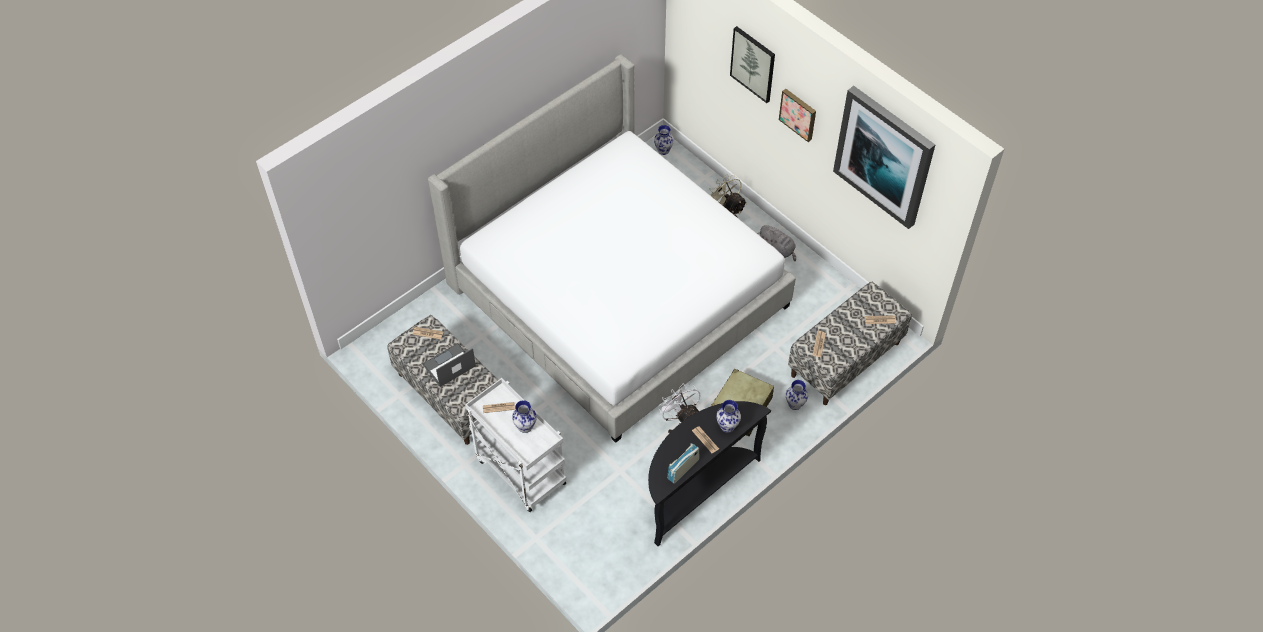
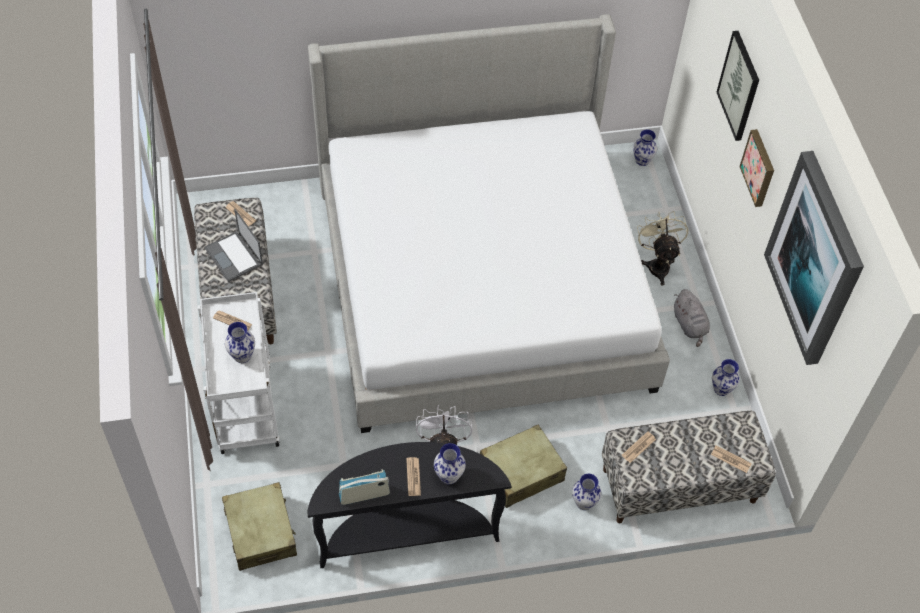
camera: 30 degrees right, 0 degrees up
laptop [422,343,476,387] -> laptop turned 120 degrees counterclockwise [204,209,263,282]
none -> beige suitcase [222,482,297,571]
none -> vase [712,359,740,396]

